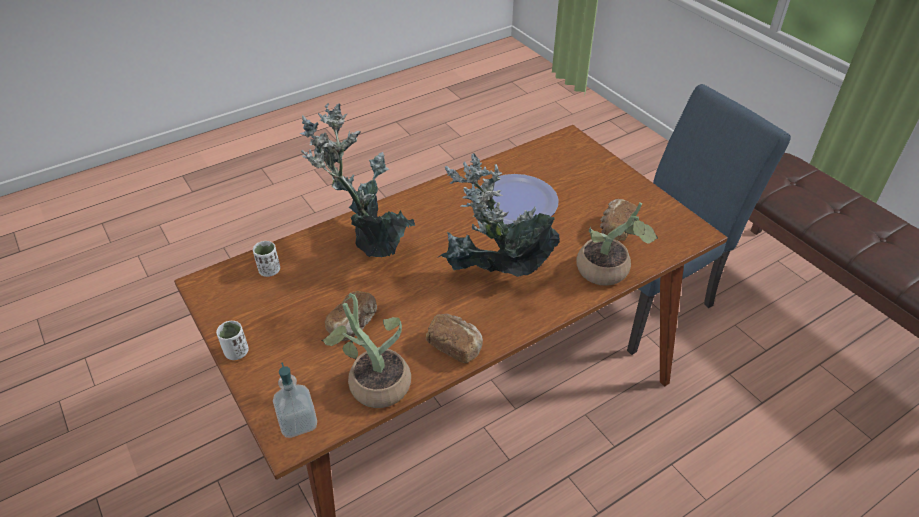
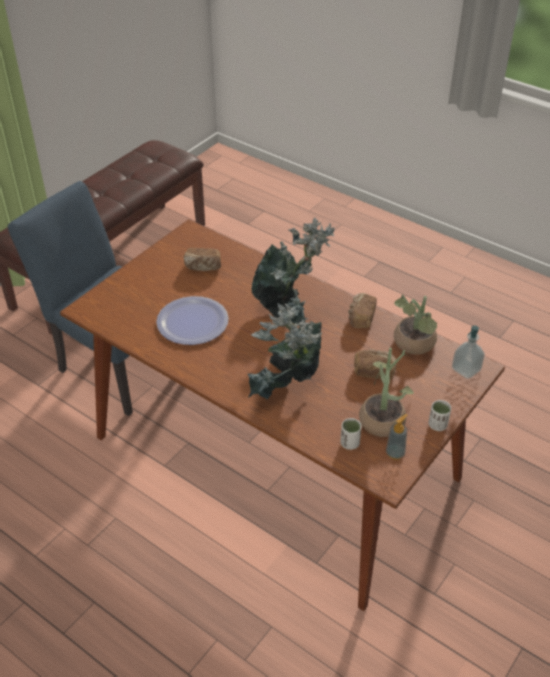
camera: 110 degrees left, 0 degrees up
potted plant [576,203,658,286] -> potted plant moved to [359,348,414,437]
none -> soap dispenser [386,414,407,460]

